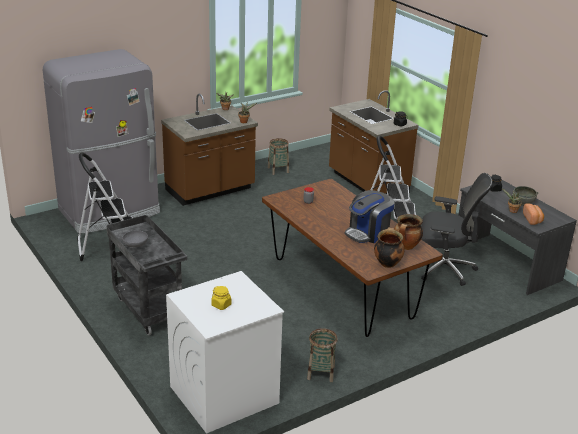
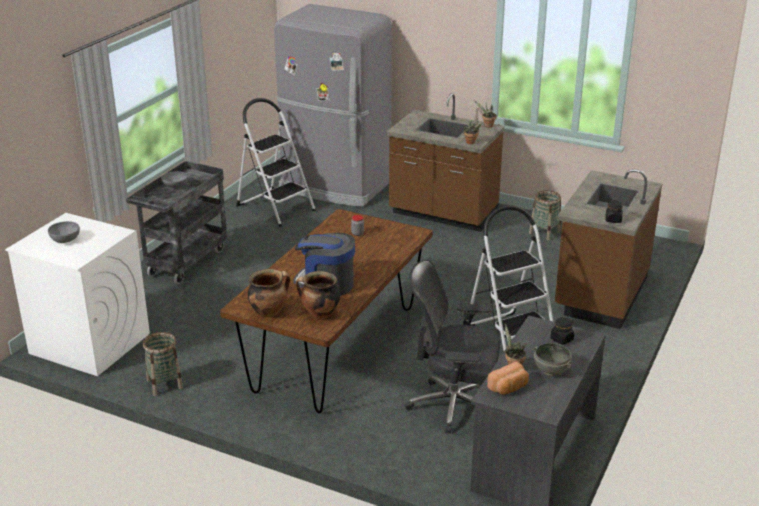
camera: 60 degrees right, 0 degrees up
yellow jar [211,286,231,310] -> grey bowl [48,221,80,243]
office chair [421,173,493,286] -> office chair turned 120 degrees clockwise [405,260,500,433]

